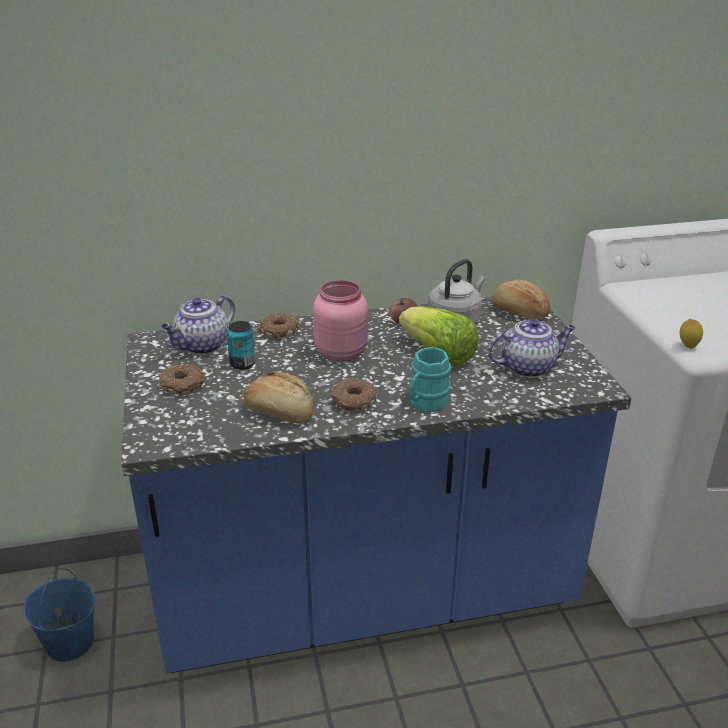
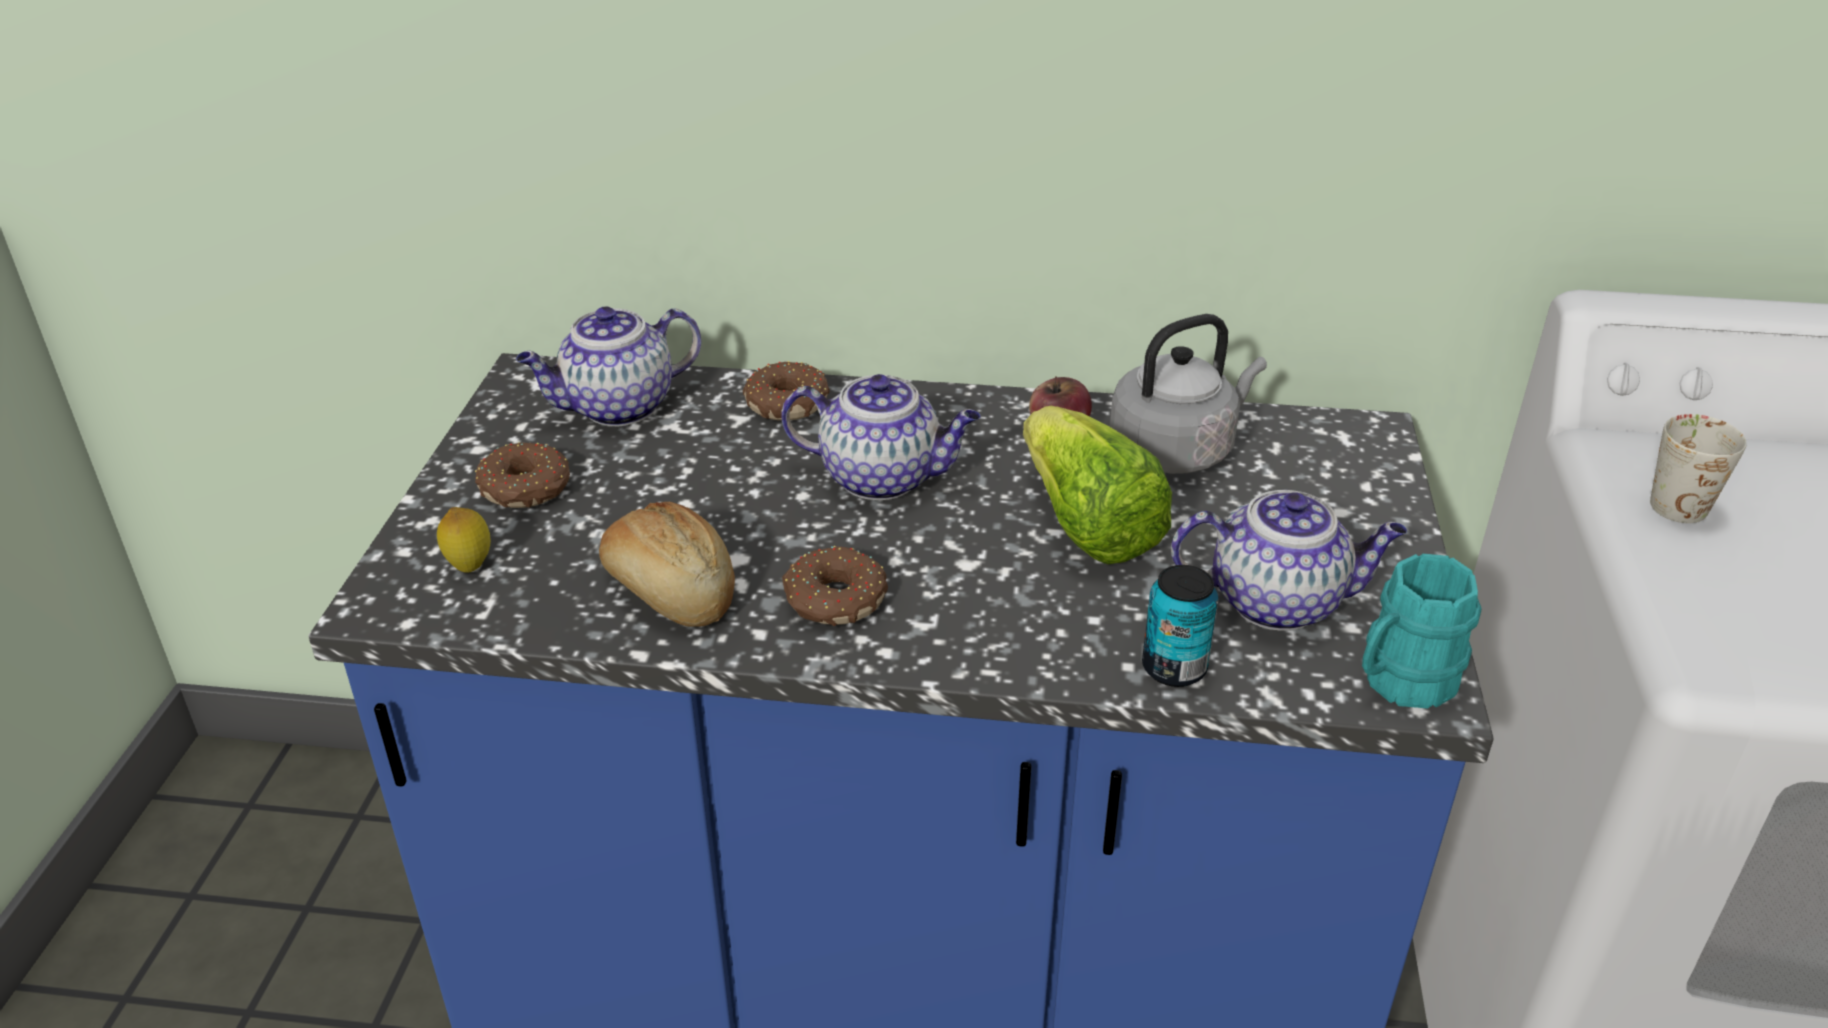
camera: 20 degrees right, 5 degrees up
blue bucket [23,568,95,662] -> none
can [227,321,256,370] -> can moved to [1142,565,1219,687]
pink jar [313,281,368,361] -> teapot [781,374,981,500]
turquoise mug [409,347,451,412] -> turquoise mug moved to [1362,554,1481,708]
bread [492,280,550,319] -> none
lemon [680,319,703,349] -> lemon moved to [437,507,491,573]
none -> white mug [1650,414,1747,523]

